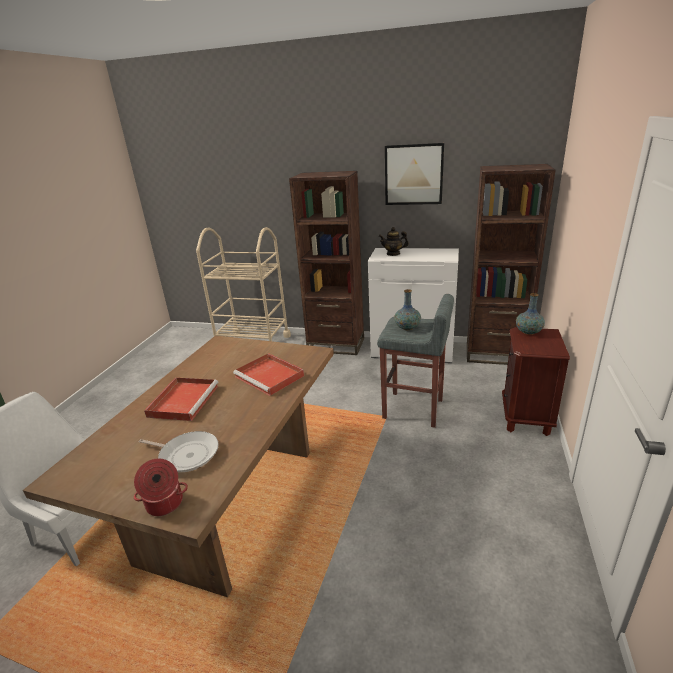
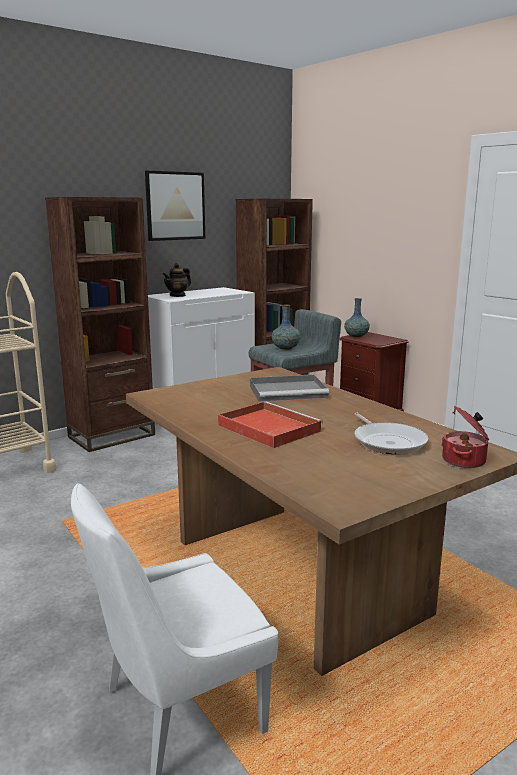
camera: 55 degrees left, 10 degrees down
frying pan [139,431,219,472] -> frying pan turned 105 degrees clockwise [354,412,428,455]
red tray [233,353,304,396] -> grey tray [250,374,329,403]

